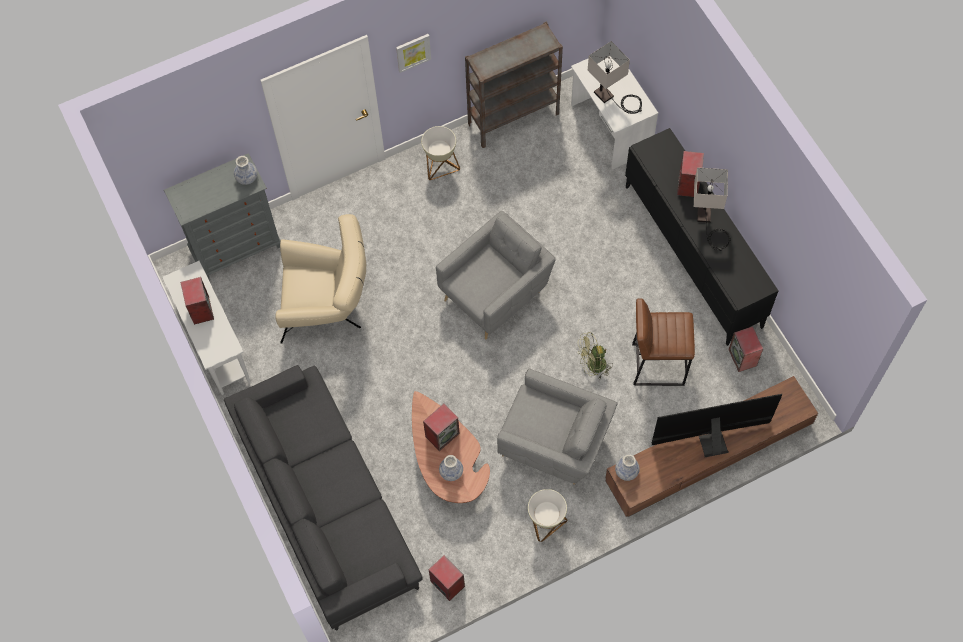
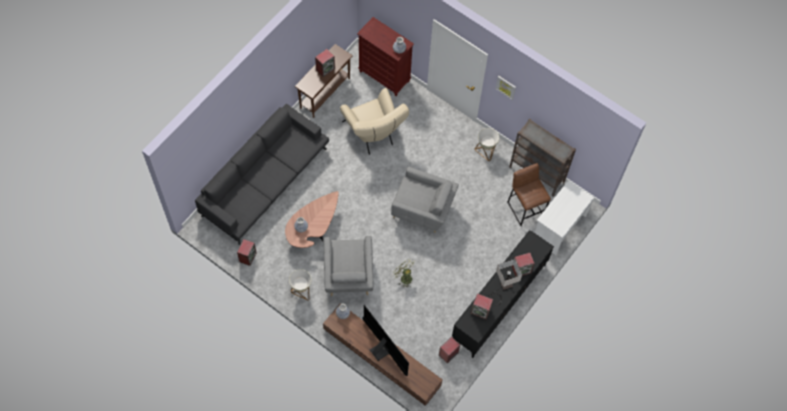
camera: 60 degrees right, 0 degrees up
white console table [162,261,251,395] -> brown console table [295,44,353,118]
grey dresser [164,153,281,279] -> red dresser [357,17,414,96]
speaker [423,404,460,451] -> speaker moved to [471,293,493,319]
table lamp [588,41,642,114] -> none
brown stool [632,298,695,386] -> brown stool moved to [508,163,551,226]

